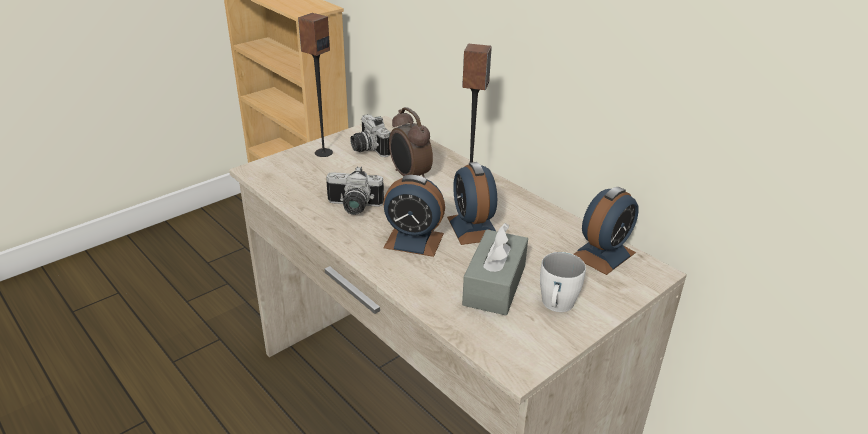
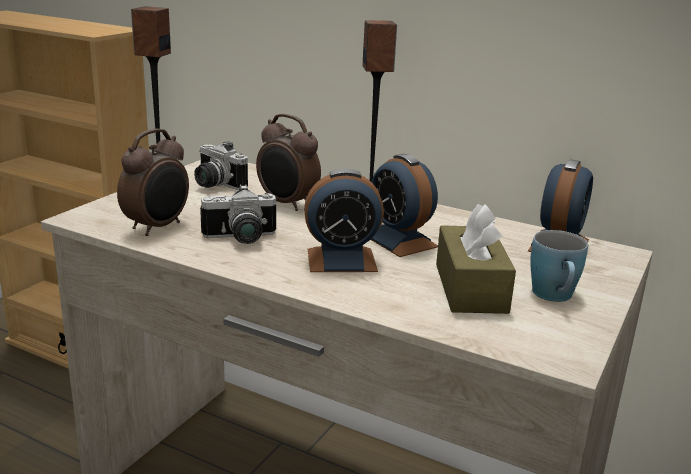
camera: 20 degrees left, 10 degrees down
grey tissue box [462,223,528,315] -> brown tissue box [436,204,516,314]
white mug [540,252,586,312] -> blue mug [530,230,588,302]
none -> alarm clock [117,128,189,236]

